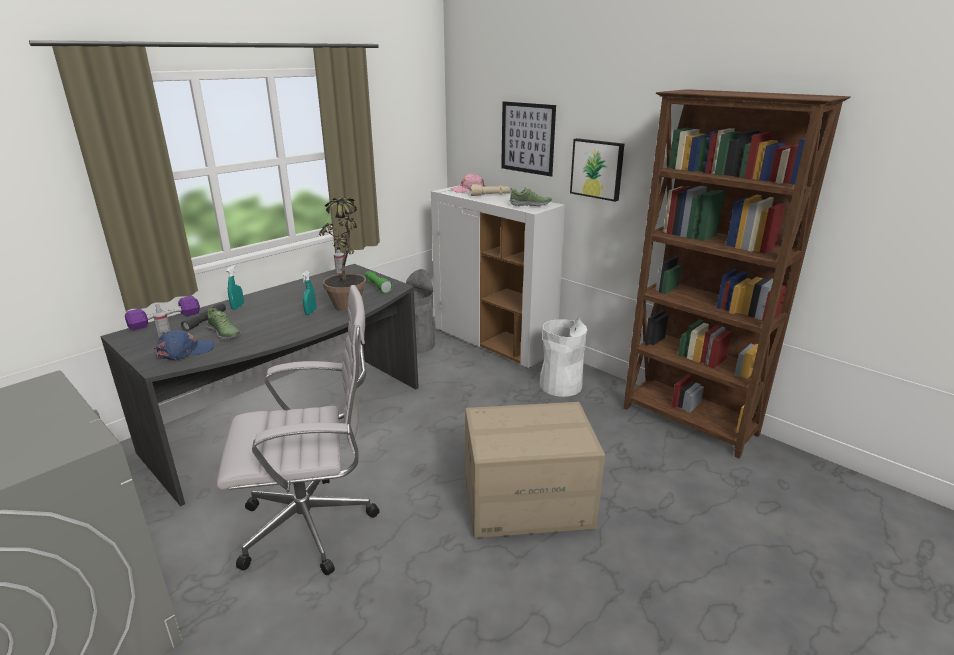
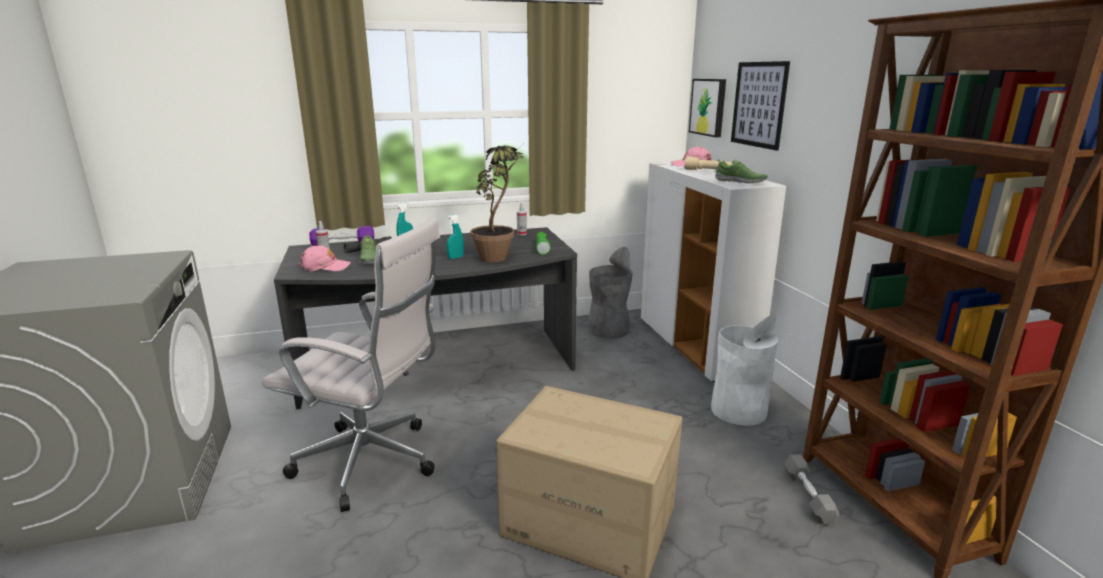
camera: 30 degrees right, 5 degrees down
blue cap [154,330,214,360] -> pink cap [298,245,351,271]
picture [570,138,624,202] -> picture moved to [689,79,726,137]
none -> grey dumbbell [783,455,839,524]

